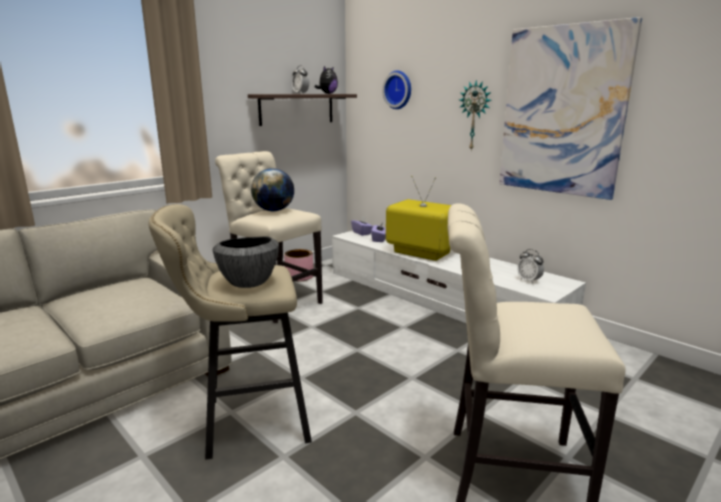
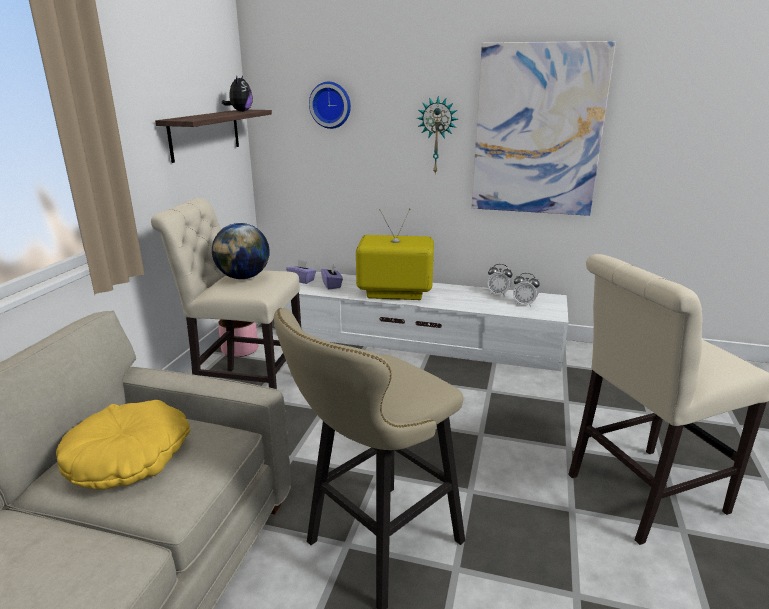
camera: 30 degrees left, 5 degrees up
bowl [213,236,279,288] -> none
alarm clock [292,65,309,94] -> alarm clock moved to [487,264,512,296]
none -> yellow pillow [56,400,190,489]

